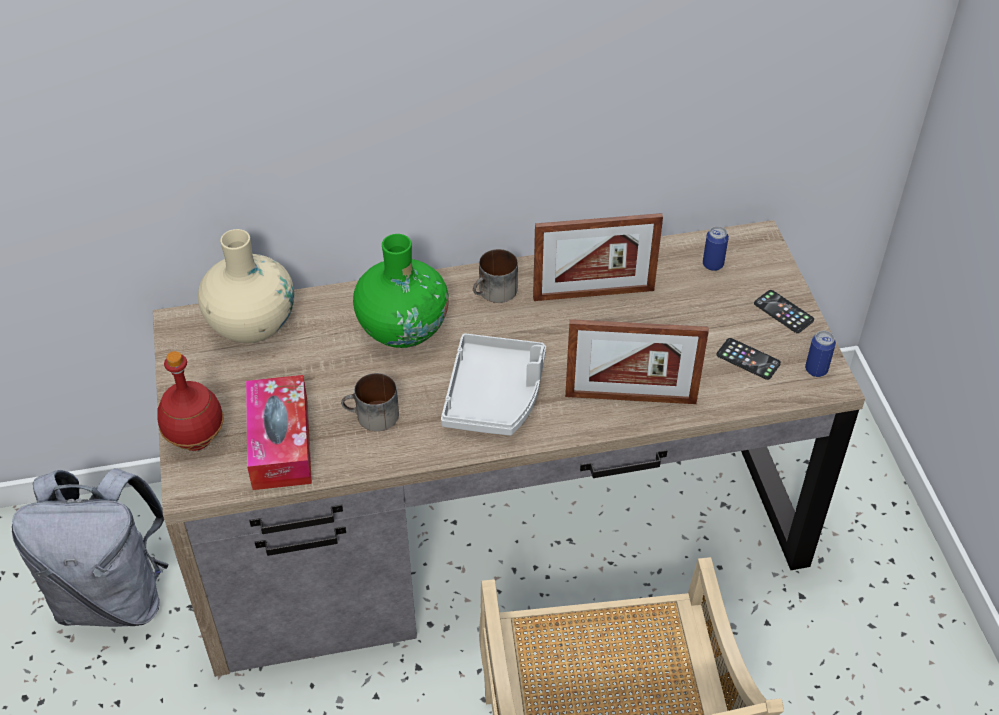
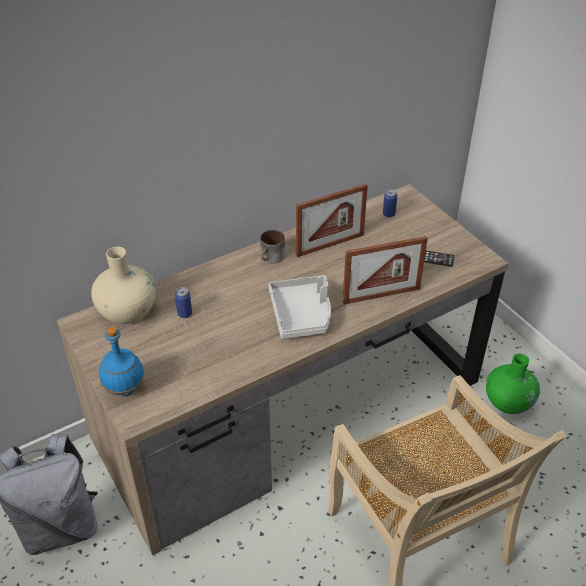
camera: 20 degrees left, 5 degrees down
red bottle [157,351,224,451] -> blue bottle [99,327,144,397]
tissue box [246,375,312,490] -> none
mug [341,373,399,431] -> none
green vase [353,234,449,348] -> green vase moved to [486,354,540,414]
phone [754,290,814,333] -> none
can [805,331,836,377] -> can moved to [175,287,192,318]

